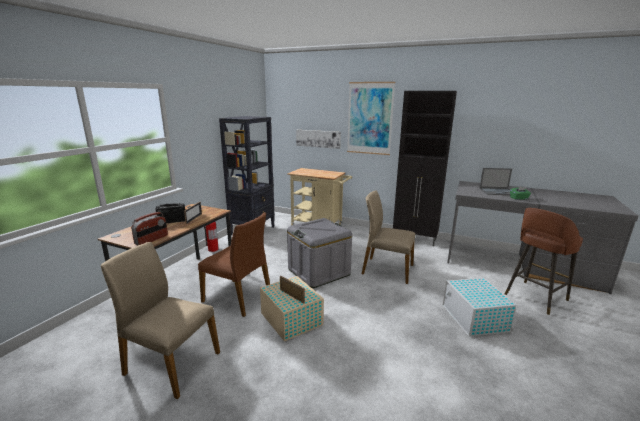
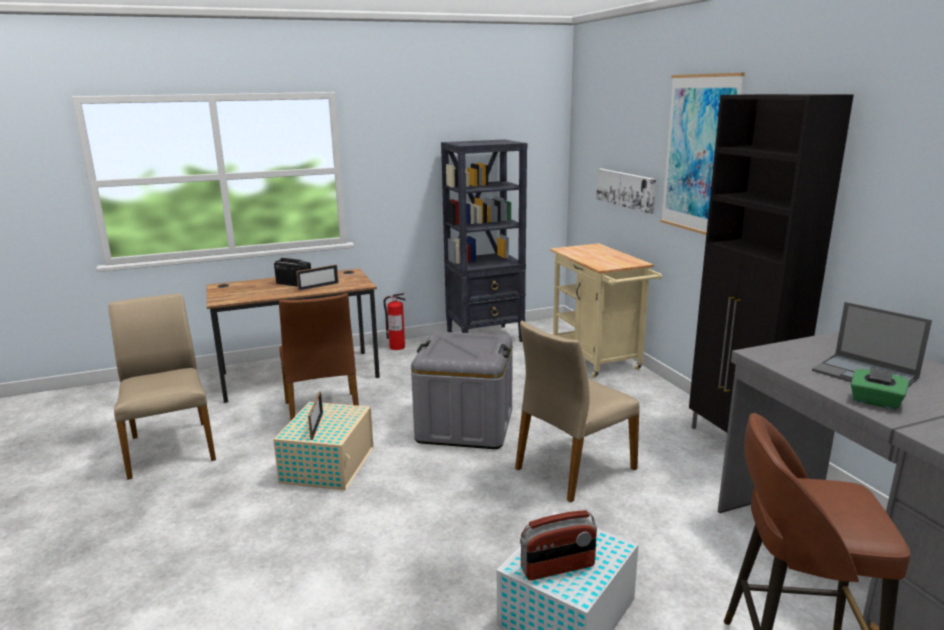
camera: 45 degrees right, 0 degrees up
radio [131,212,168,245] -> radio moved to [520,510,597,580]
beige chair [362,190,415,284] -> beige chair turned 105 degrees counterclockwise [515,320,640,503]

